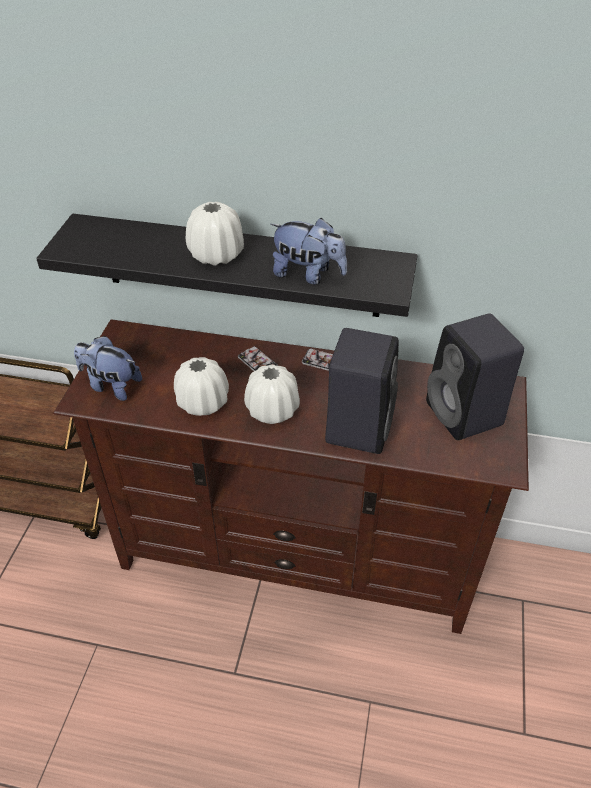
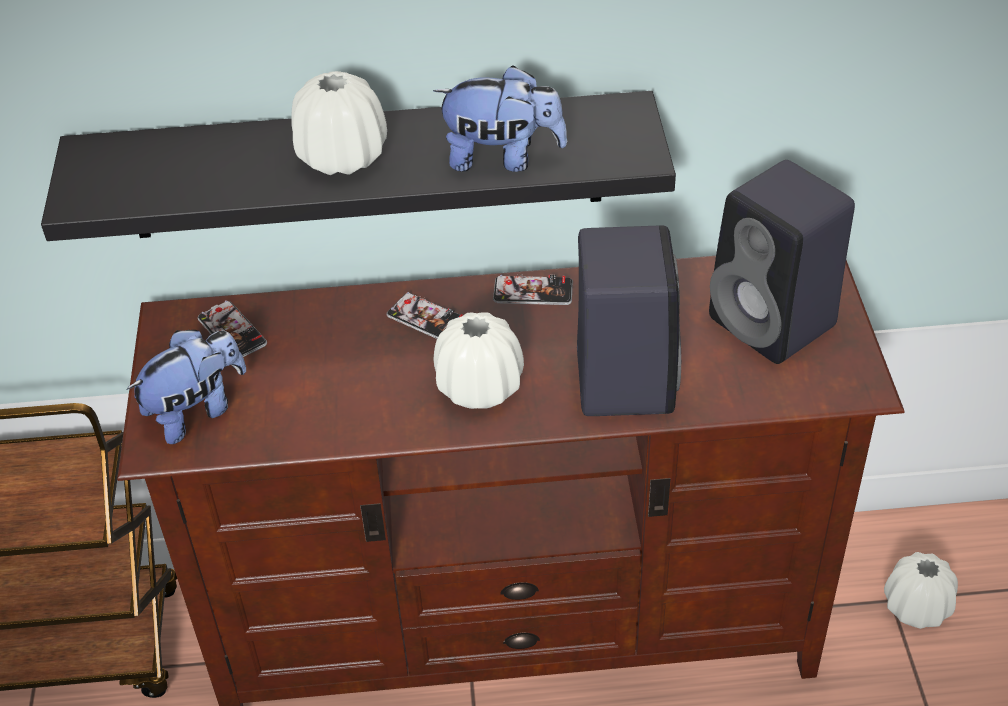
camera: 15 degrees left, 0 degrees up
plush toy [74,336,142,401] -> plush toy turned 135 degrees clockwise [126,330,246,444]
white vase [174,357,229,416] -> white vase moved to [884,552,958,629]
none -> phone [198,300,267,357]

